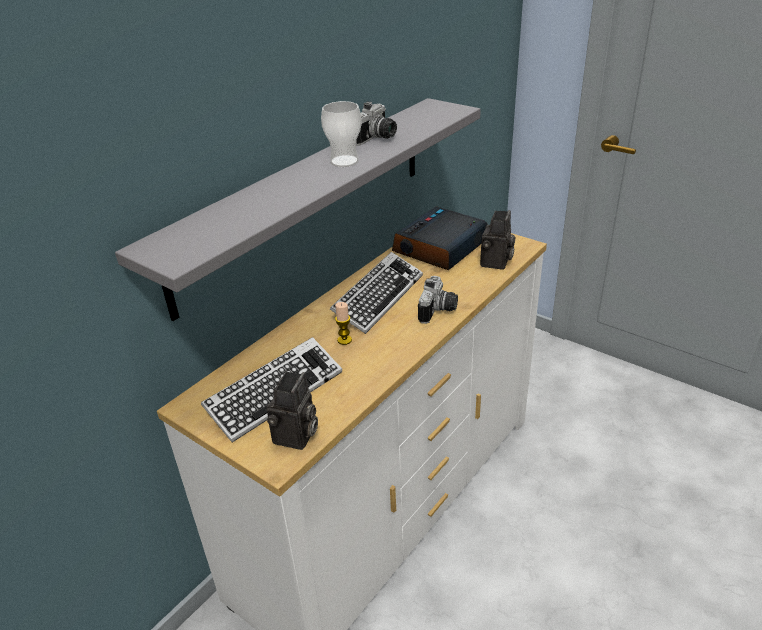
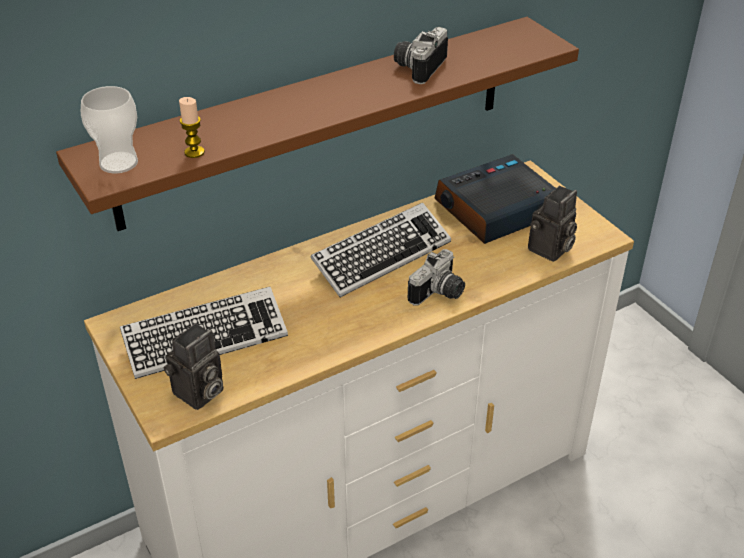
camera: 20 degrees right, 5 degrees up
grey shelf [115,98,481,321] -> brown shelf [56,17,579,231]
cup [321,101,362,167] -> cup moved to [81,86,138,173]
candle [335,302,352,345] -> candle moved to [179,97,205,158]
camera [356,102,397,146] -> camera turned 150 degrees clockwise [394,27,448,84]

